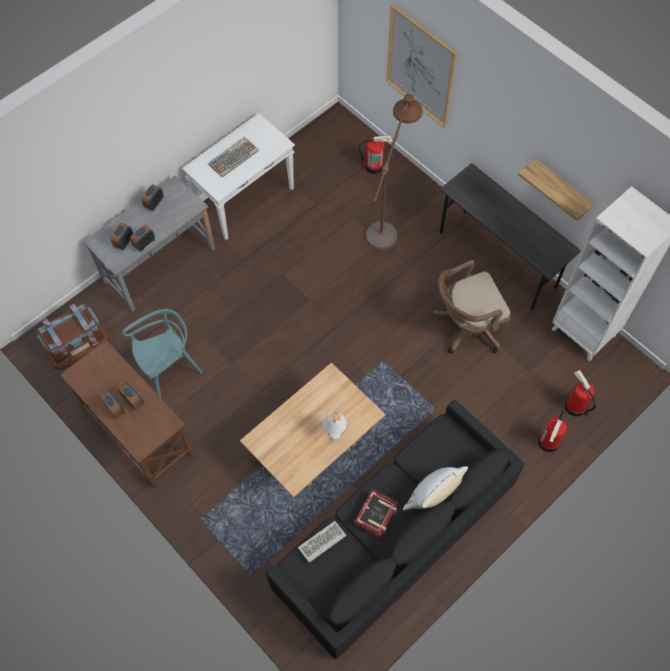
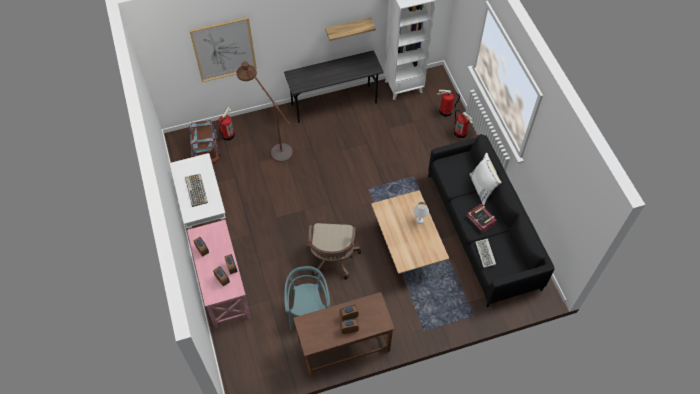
camera: 65 degrees left, 5 degrees down
brown storage box [37,303,109,370] -> brown storage box moved to [189,120,221,164]
grey desk [83,175,215,312] -> pink desk [187,220,251,328]
brown office chair [432,260,511,353] -> brown office chair moved to [307,223,361,280]

